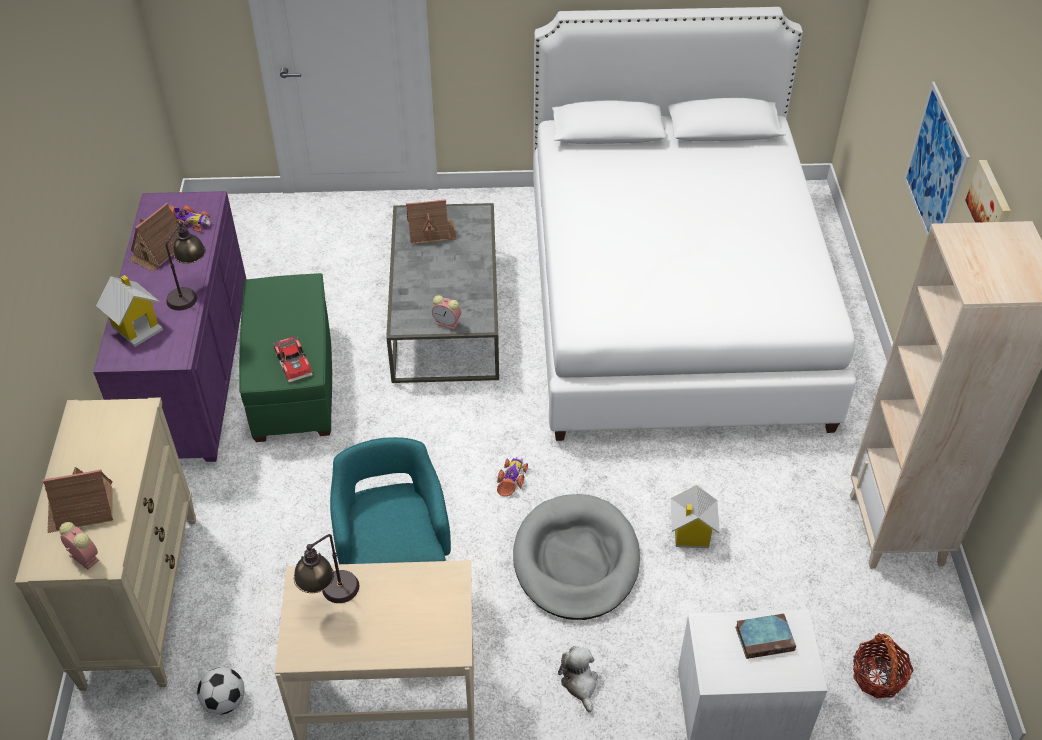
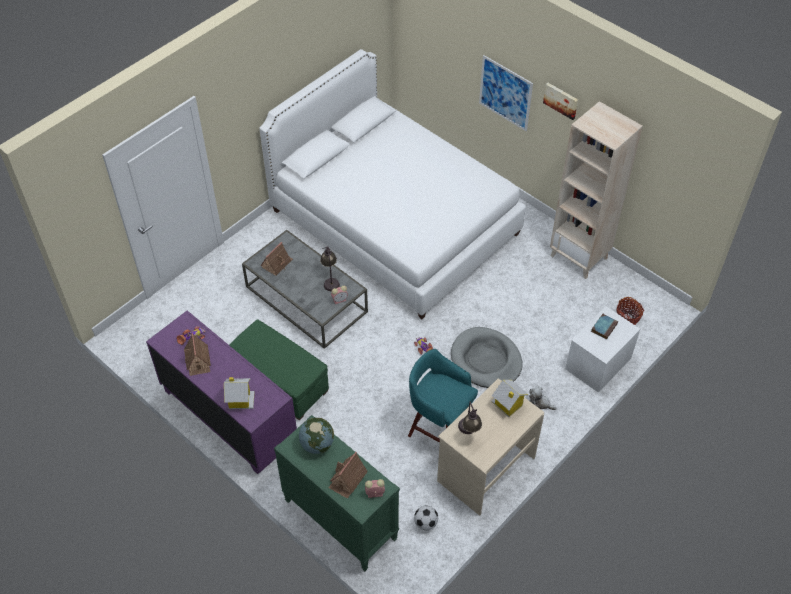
camera: 45 degrees left, 5 degrees up
beige dresser [15,397,196,691] -> green dresser [274,415,400,571]
table lamp [166,221,206,310] -> table lamp moved to [320,246,340,291]
toy car [273,335,313,383] -> none
toy house [670,485,720,548] -> toy house moved to [492,380,529,417]
none -> globe [299,418,334,454]

